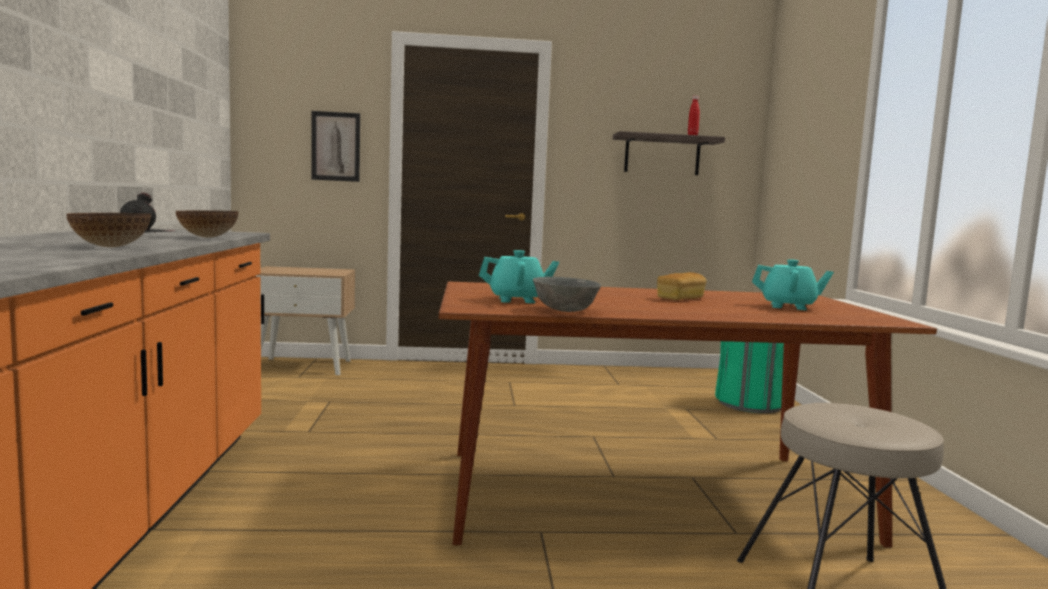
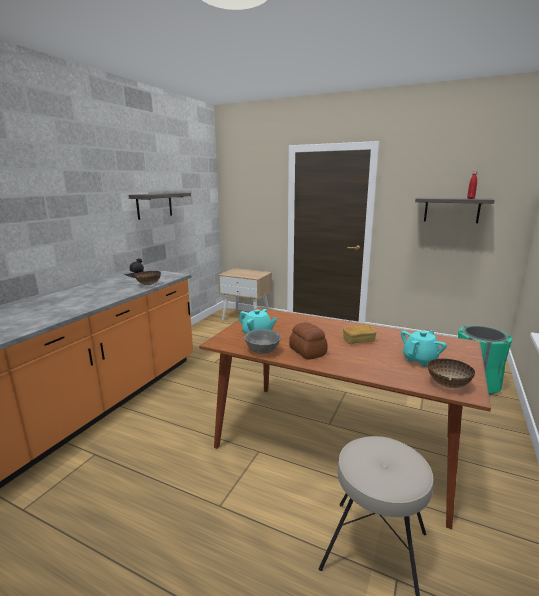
camera: 30 degrees right, 10 degrees up
bowl [66,213,151,247] -> bowl moved to [428,358,475,388]
picture [311,111,360,182] -> none
turquoise teapot [752,259,834,310] -> turquoise teapot turned 90 degrees counterclockwise [401,330,447,367]
none -> shelf [129,193,191,220]
none -> bread [289,322,328,360]

